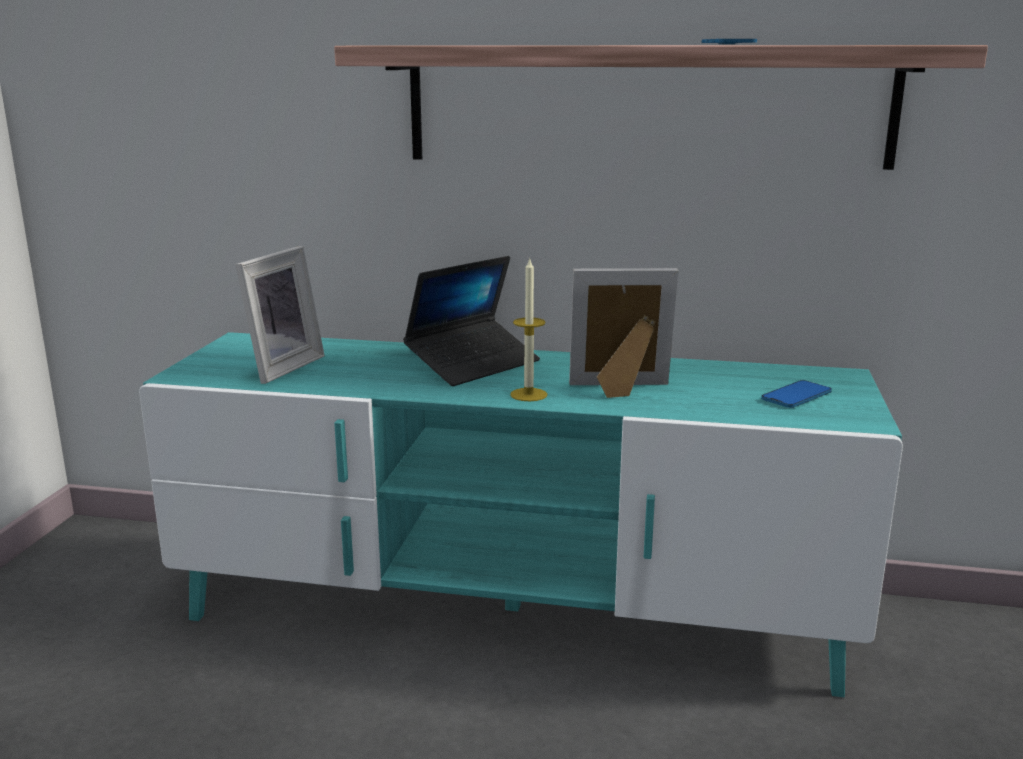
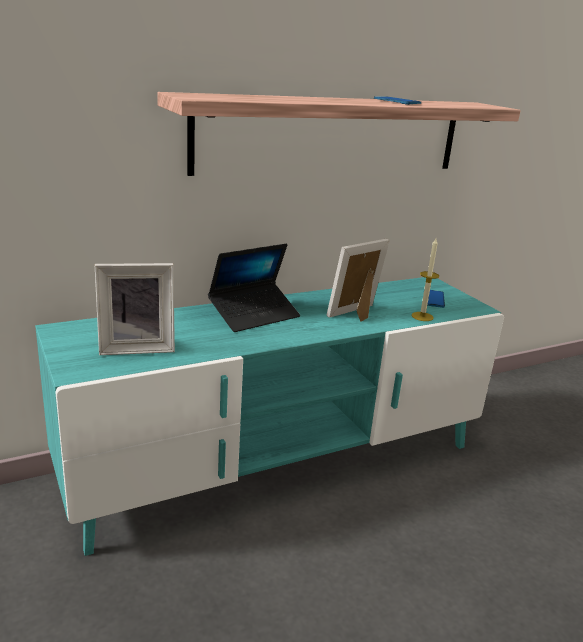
camera: 40 degrees left, 5 degrees up
picture frame [235,246,325,384] -> picture frame turned 90 degrees clockwise [95,263,175,355]
laptop [403,256,540,386] -> laptop turned 45 degrees clockwise [208,244,300,332]
candle [510,258,547,401] -> candle moved to [411,238,439,321]

